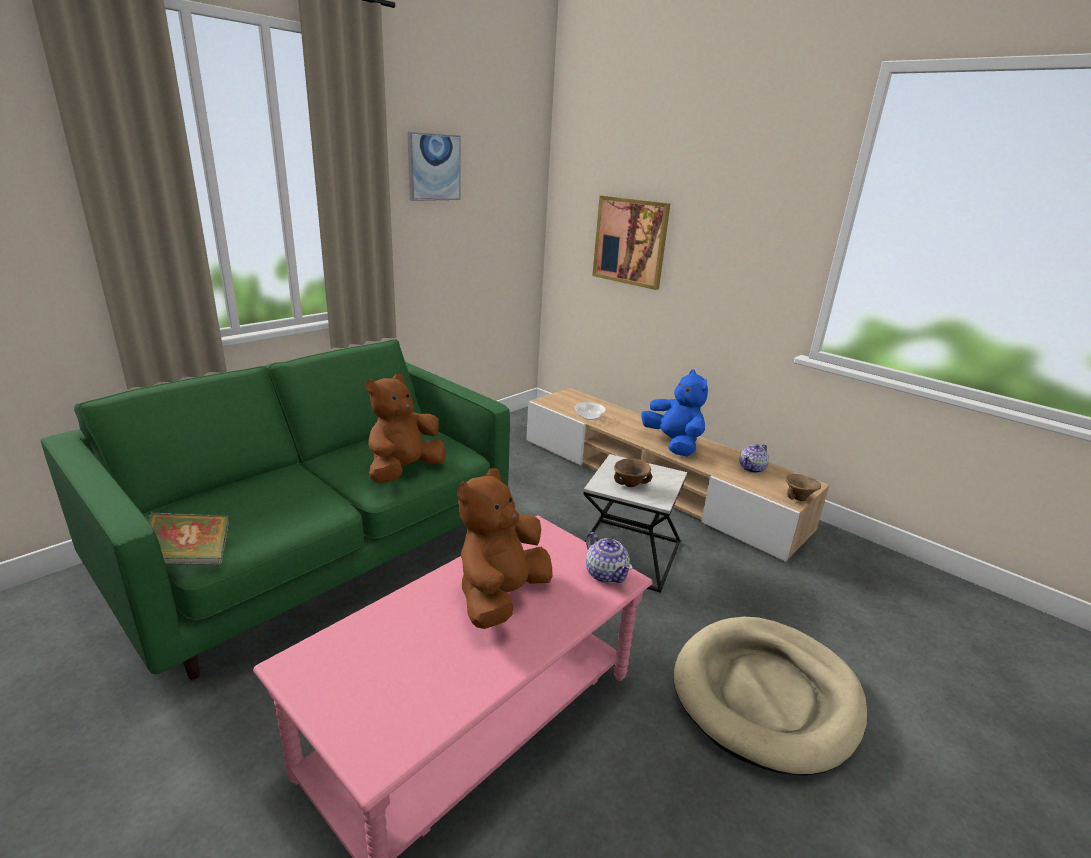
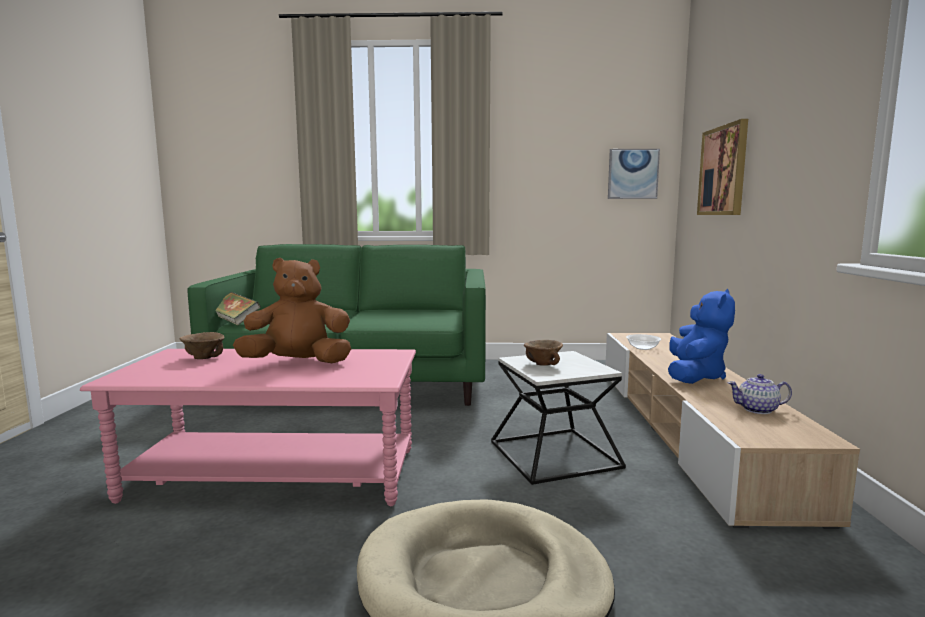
camera: 50 degrees right, 15 degrees down
brown plush toy [366,374,446,483] -> none
picture [407,132,460,201] -> picture moved to [608,149,660,199]
teapot [586,532,633,583] -> none
brown bowl [785,474,821,501] -> brown bowl moved to [180,332,224,359]

